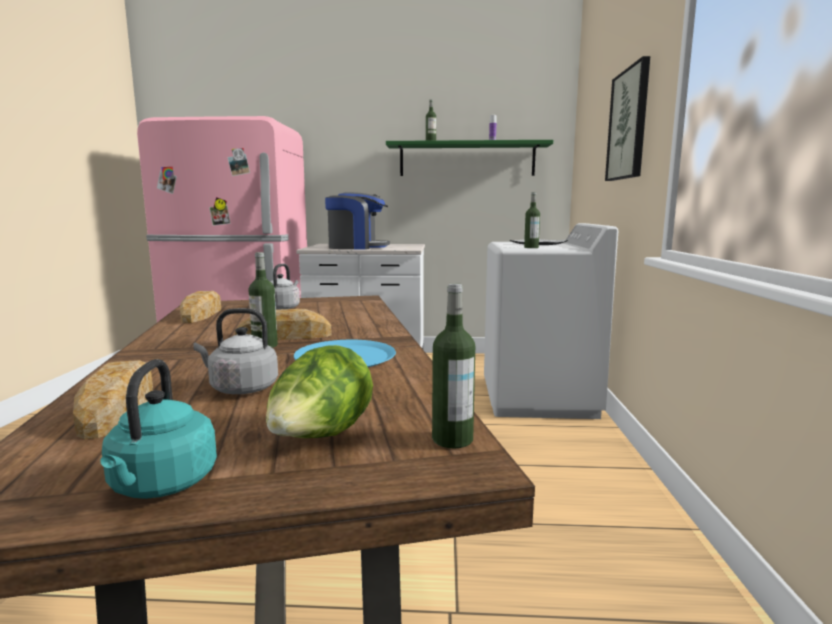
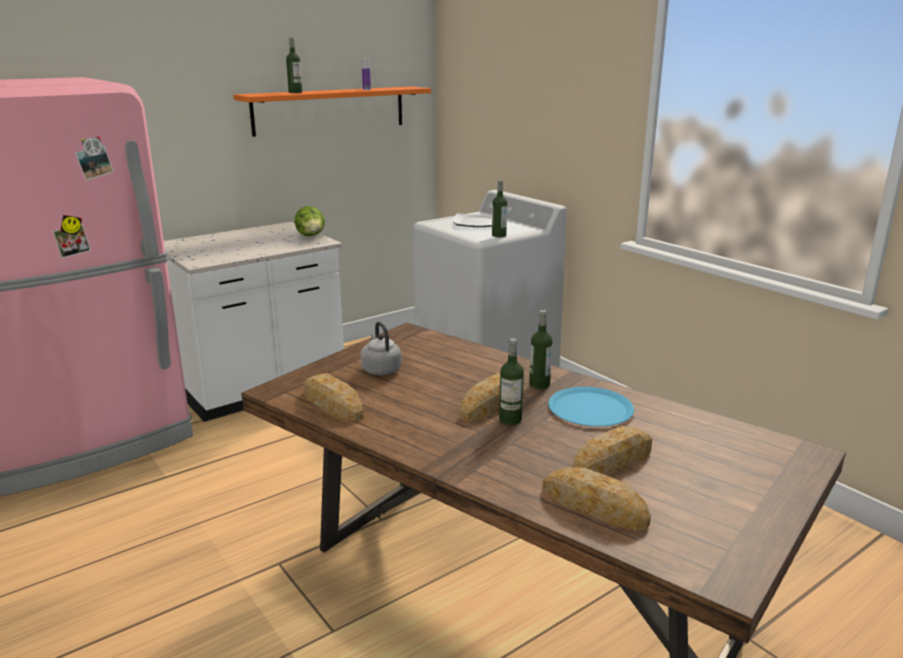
camera: 40 degrees left, 10 degrees up
turquoise kettle [100,359,217,499] -> none
grey kettle [193,308,278,394] -> bread [572,426,652,476]
lettuce [266,345,373,438] -> lettuce moved to [294,206,325,236]
coffee machine [325,192,390,250] -> none
green shelf [386,140,553,176] -> orange shelf [233,87,431,137]
bottle [432,283,475,448] -> bottle moved to [529,310,552,389]
picture [605,56,650,181] -> none

